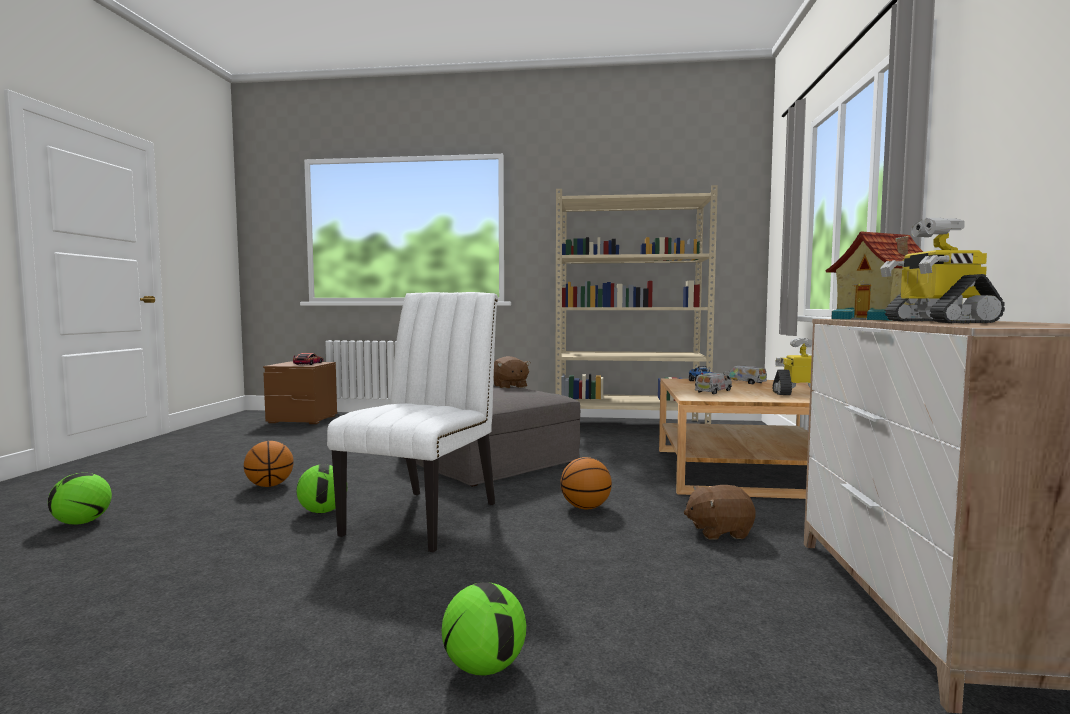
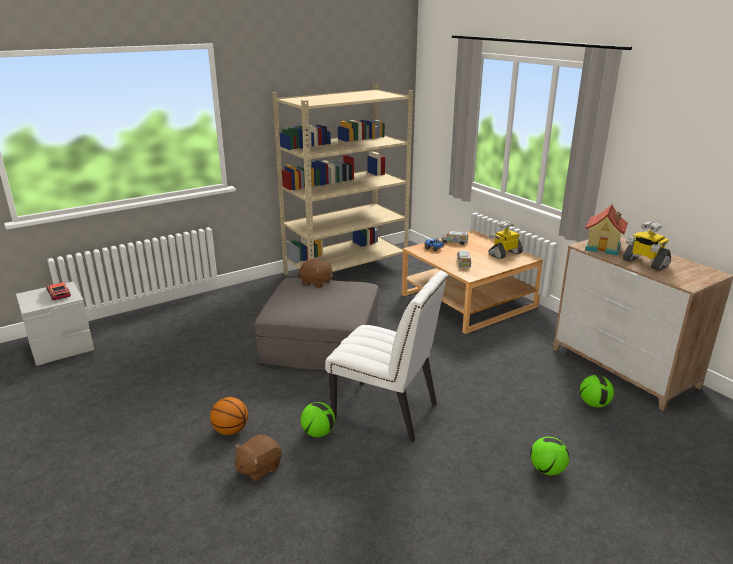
camera: 40 degrees left, 20 degrees up
football [48,473,112,525] -> football moved to [580,375,614,407]
brown nightstand [263,362,337,424] -> white nightstand [16,281,94,366]
white chair [327,292,498,552] -> white chair turned 135 degrees clockwise [325,270,448,442]
basketball [560,457,612,509] -> none
brown plush toy [684,485,756,540] -> brown plush toy moved to [235,434,282,482]

